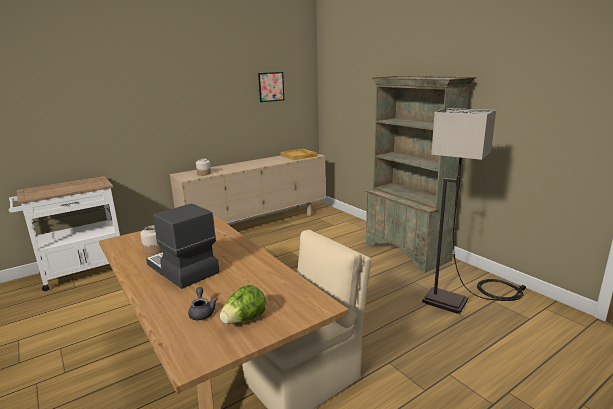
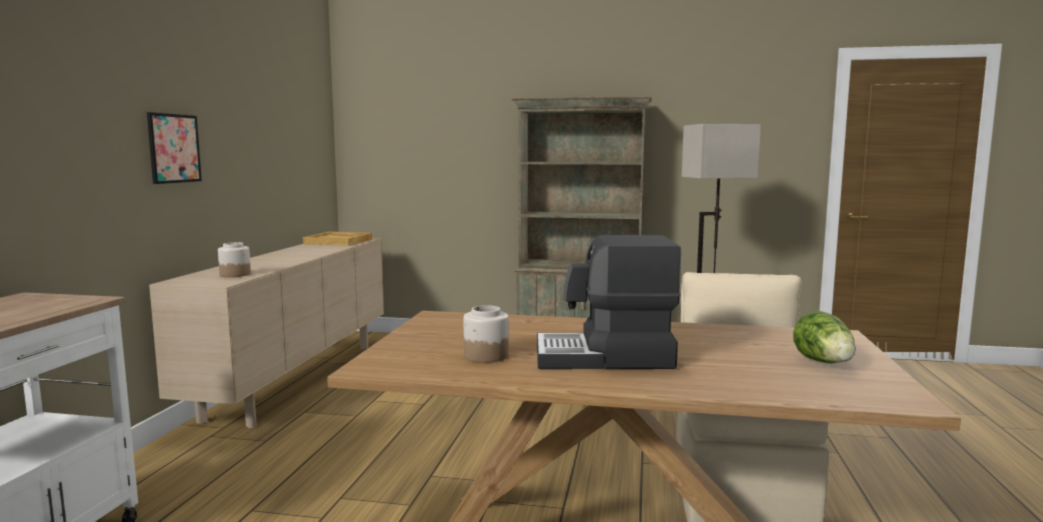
camera: 45 degrees left, 10 degrees down
grey teapot [188,287,218,320] -> none
picture [258,72,284,102] -> picture moved to [147,112,202,184]

